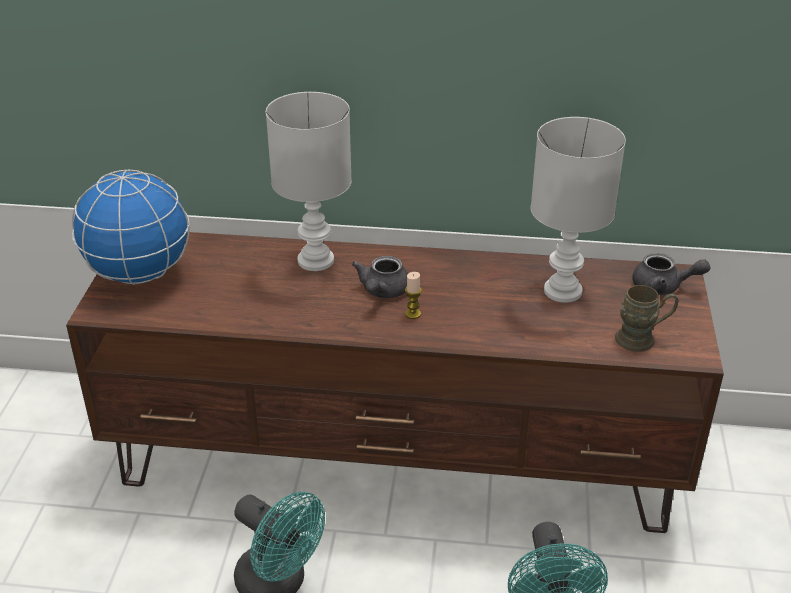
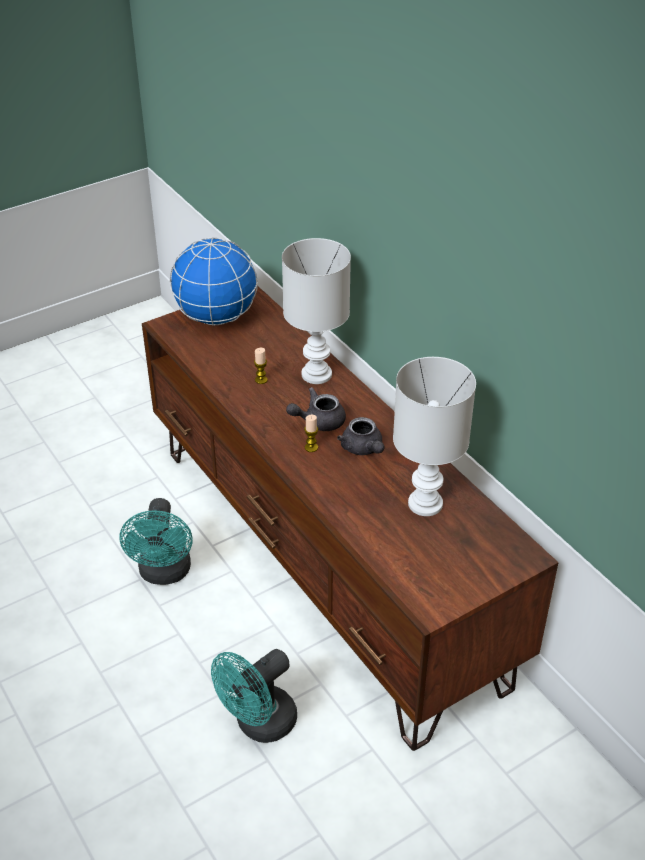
camera: 50 degrees right, 5 degrees up
brown mug [615,285,678,352] -> none
grey teapot [632,253,710,295] -> grey teapot moved to [337,417,385,455]
none -> candle [254,348,268,384]

